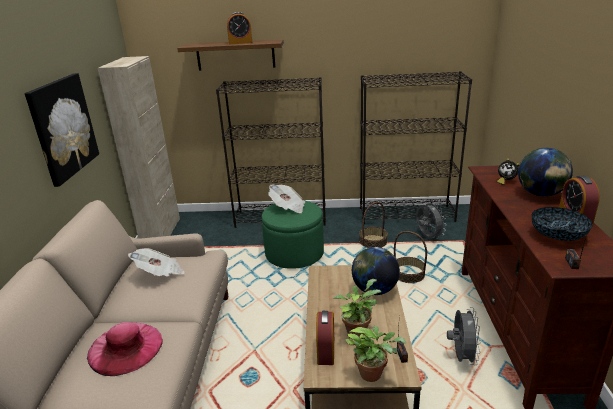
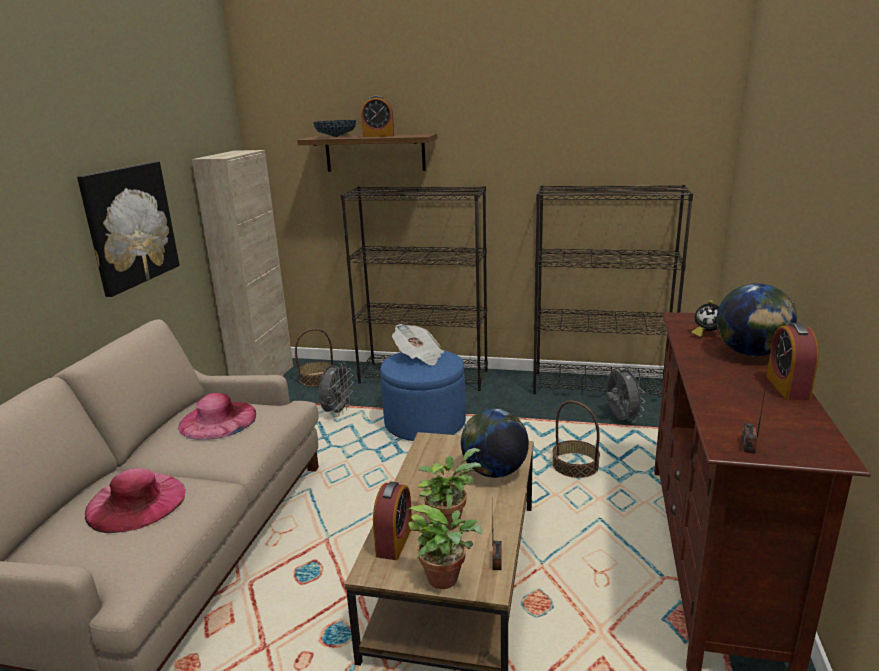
camera: 10 degrees right, 5 degrees down
newspaper [128,248,185,276] -> pink hat [178,393,256,440]
green ottoman [262,200,324,269] -> blue ottoman [380,350,466,441]
basket [359,202,388,248] -> basket moved to [295,328,334,387]
grey fan [447,307,481,365] -> grey fan moved to [319,362,354,415]
bowl [532,207,593,241] -> bowl moved to [313,120,356,137]

